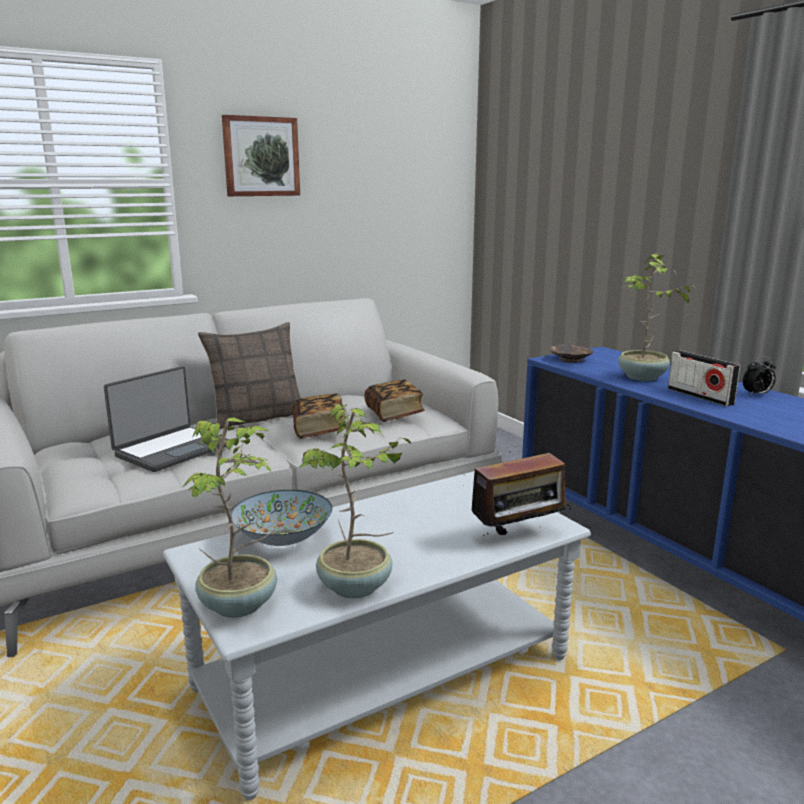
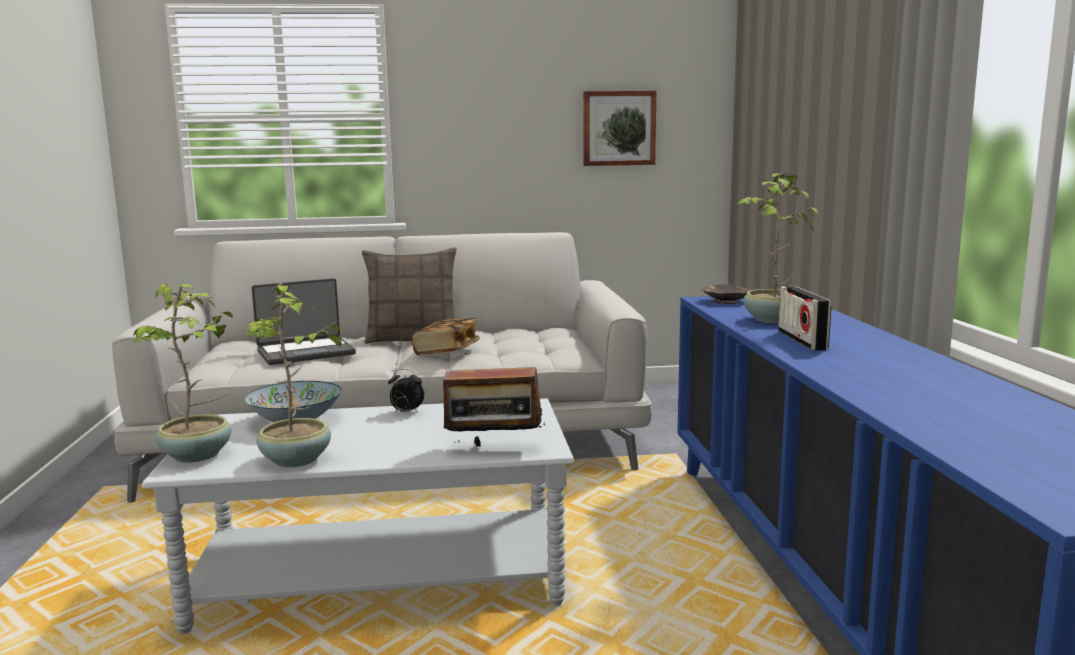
camera: 25 degrees right, 5 degrees down
picture [222,115,300,196] -> picture moved to [583,91,656,166]
book [364,380,425,422] -> none
alarm clock [743,356,776,396] -> alarm clock moved to [388,369,424,413]

